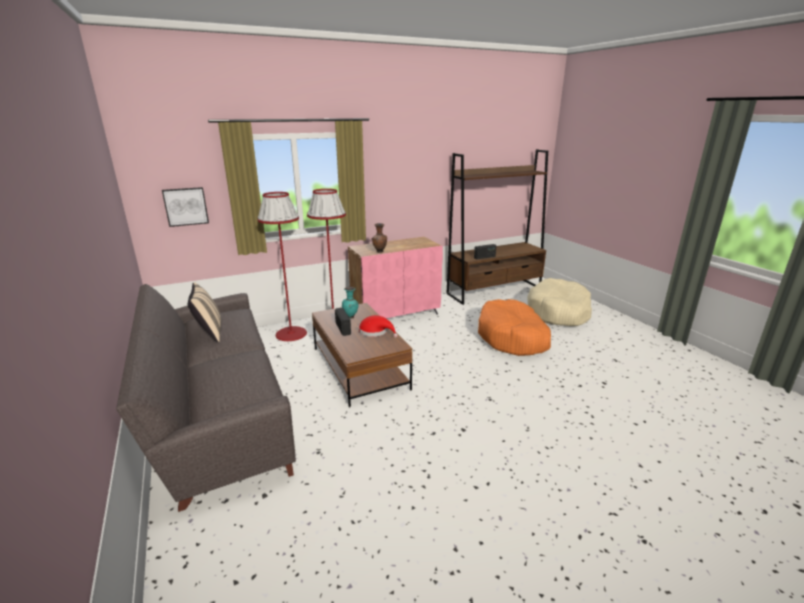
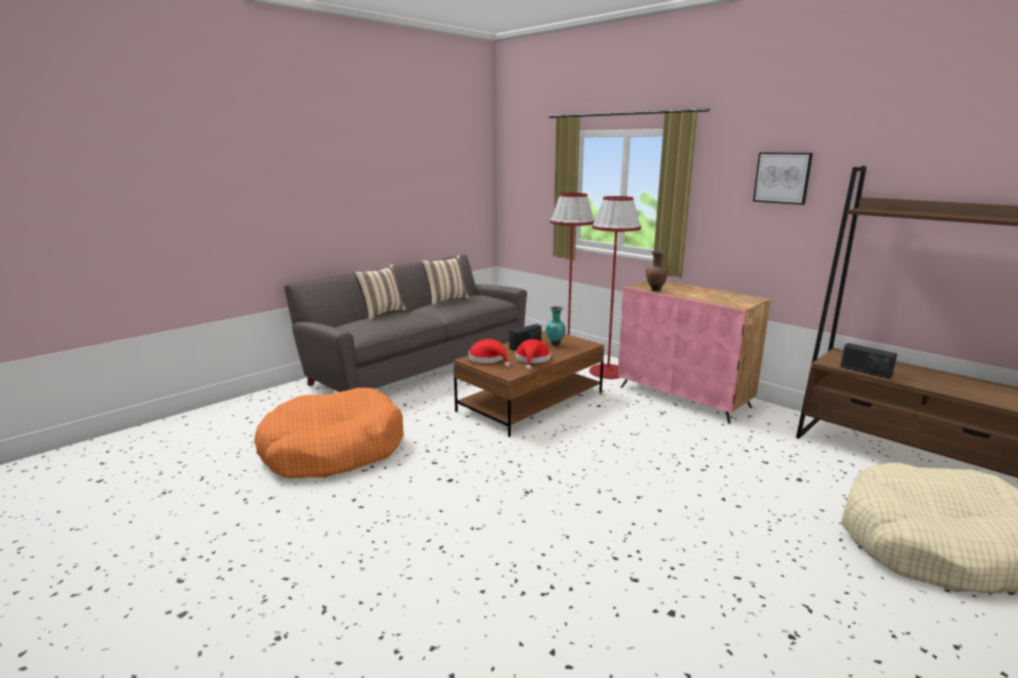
camera: 70 degrees right, 5 degrees down
picture [162,187,209,227] -> picture moved to [753,152,813,205]
orange dog bed [478,299,551,356] -> orange dog bed moved to [254,388,404,478]
none -> beige pillow [354,264,406,320]
none -> red hat [468,339,510,367]

